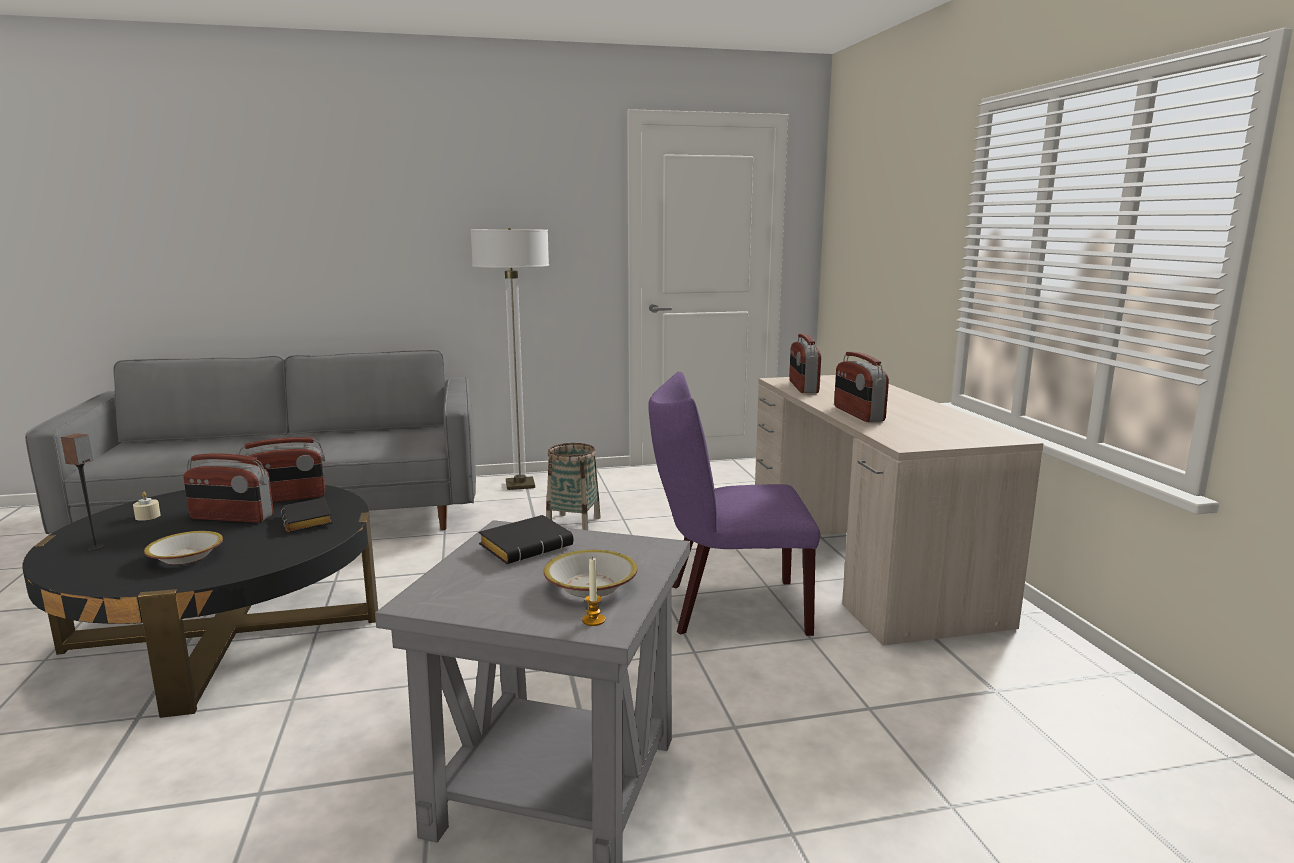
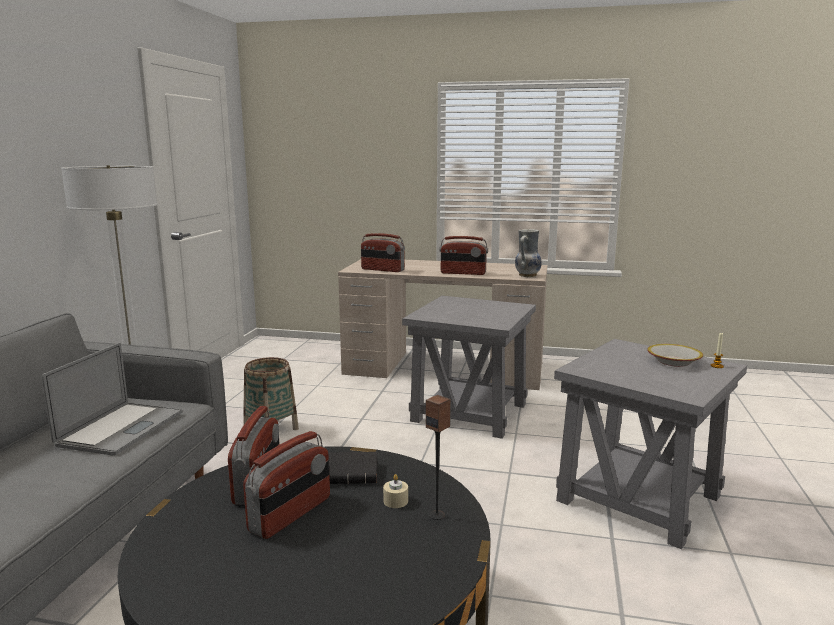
camera: 65 degrees left, 0 degrees up
speaker [61,433,105,551] -> speaker moved to [426,395,451,520]
beige candle [133,492,161,521] -> beige candle moved to [383,474,408,508]
bowl [144,531,223,565] -> none
black book [479,515,574,564] -> none
purple chair [648,372,820,636] -> grey side table [402,296,536,439]
none -> laptop [42,343,183,456]
none -> vase [515,229,542,277]

